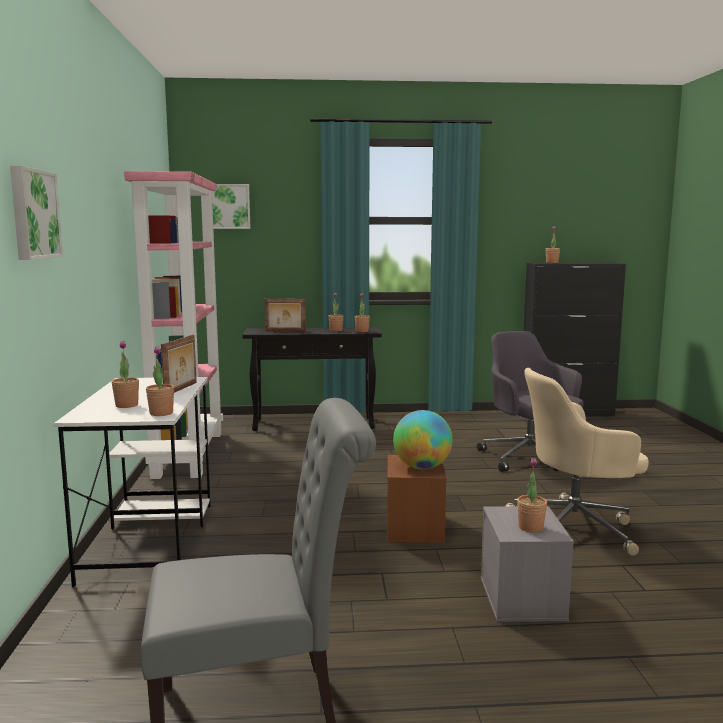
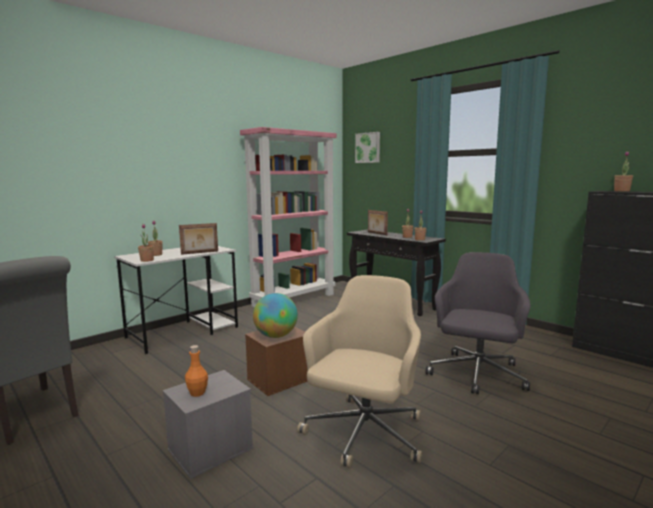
camera: 50 degrees right, 0 degrees up
picture [10,166,63,260] -> none
beige office chair [505,368,649,556] -> beige office chair turned 75 degrees clockwise [297,275,422,468]
potted plant [517,458,547,533] -> orange bottle [185,345,208,397]

